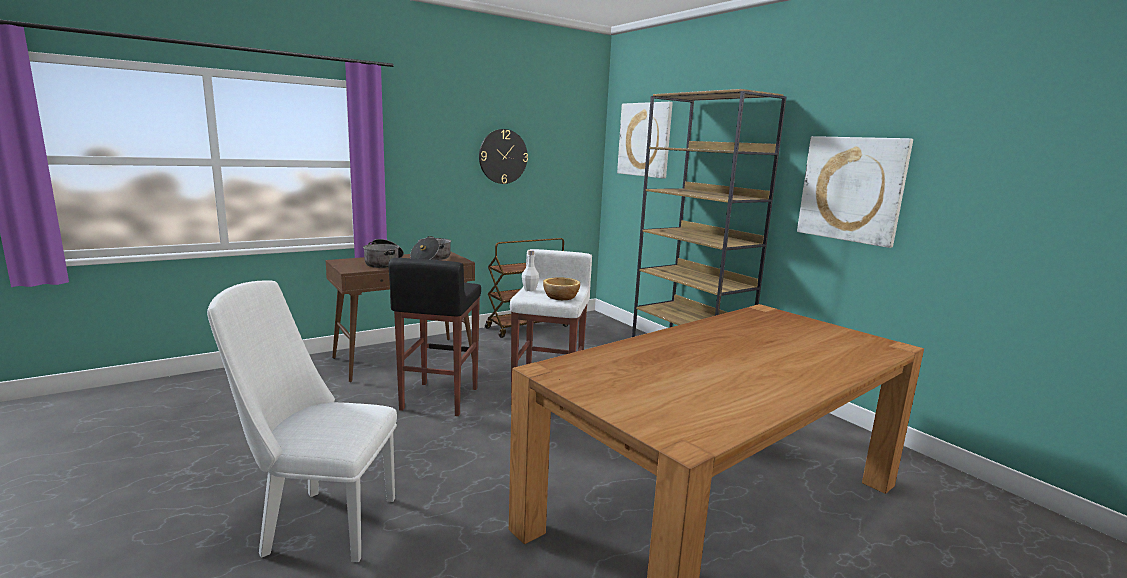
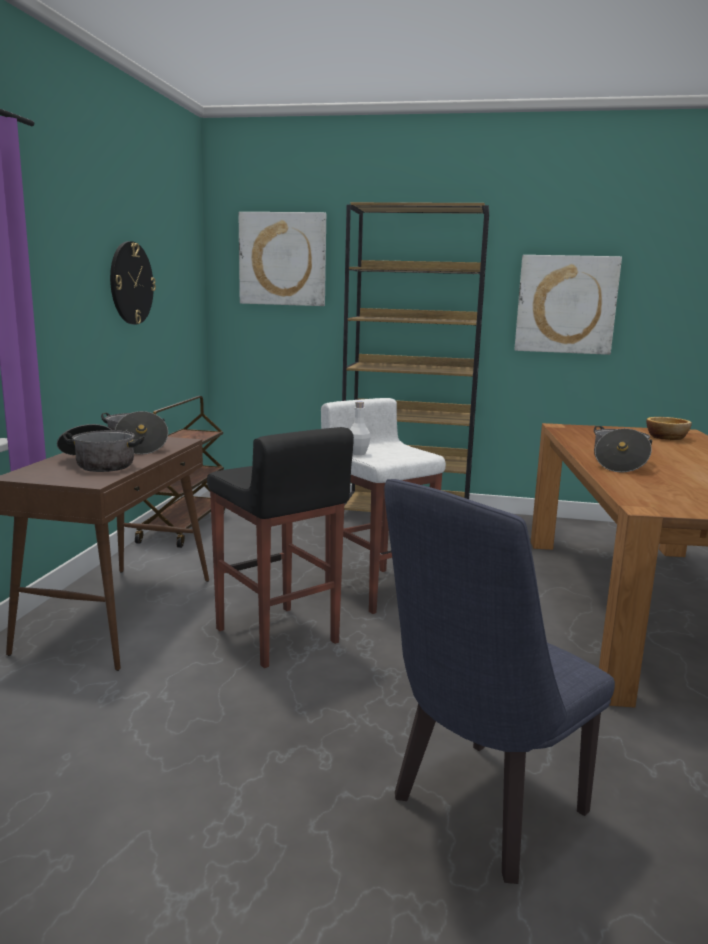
camera: 45 degrees left, 0 degrees up
white chair [207,280,397,562] -> blue chair [385,479,615,884]
bowl [543,277,580,300] -> bowl moved to [646,417,692,440]
none -> cooking pot [594,426,652,473]

